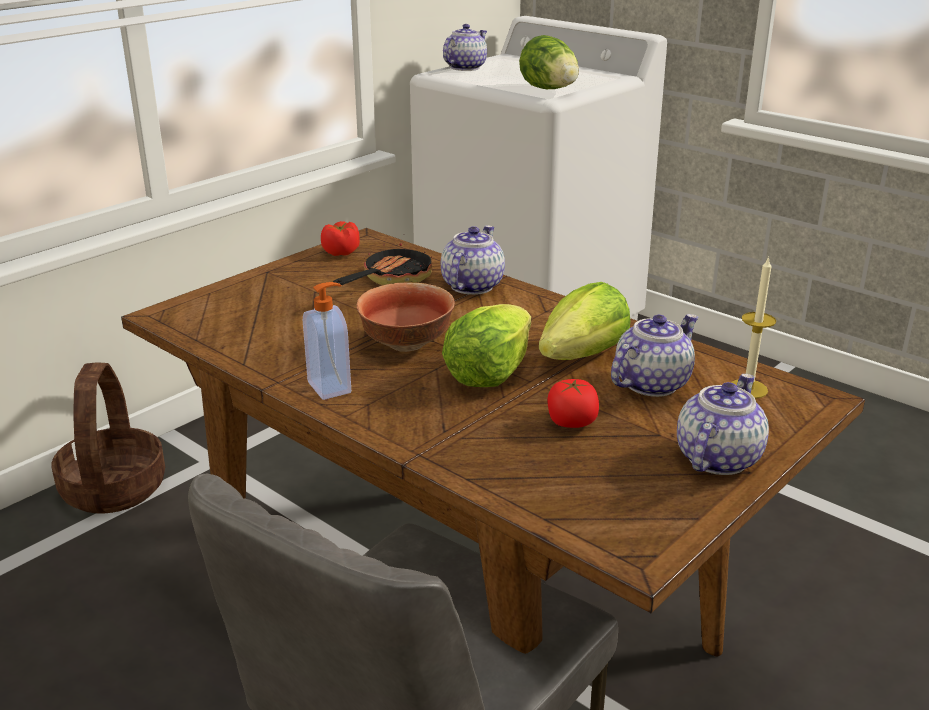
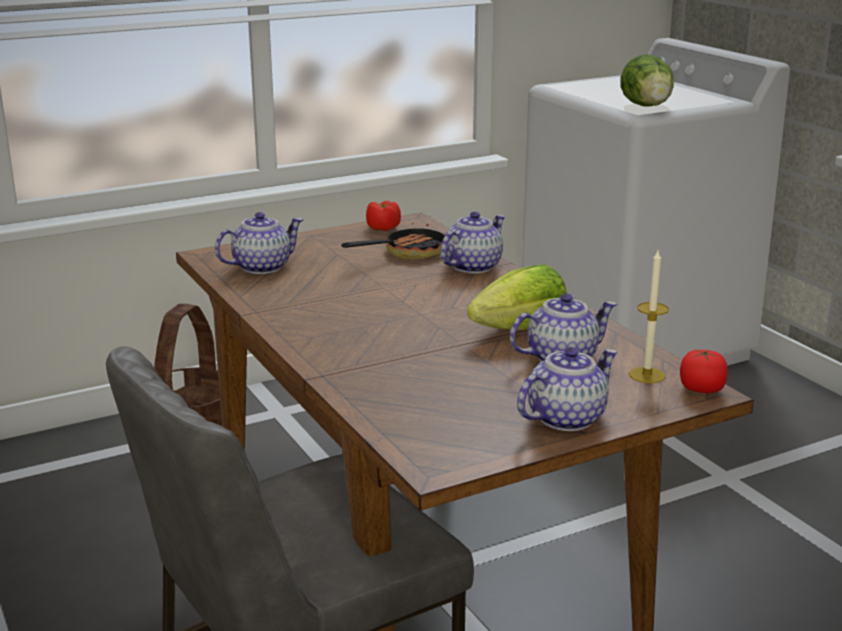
camera: 20 degrees right, 5 degrees down
soap dispenser [303,282,351,400] -> none
bowl [357,283,455,352] -> none
lettuce [442,304,531,387] -> none
teapot [443,24,487,71] -> teapot moved to [215,212,304,274]
tomato [547,379,599,428] -> tomato moved to [680,349,728,393]

